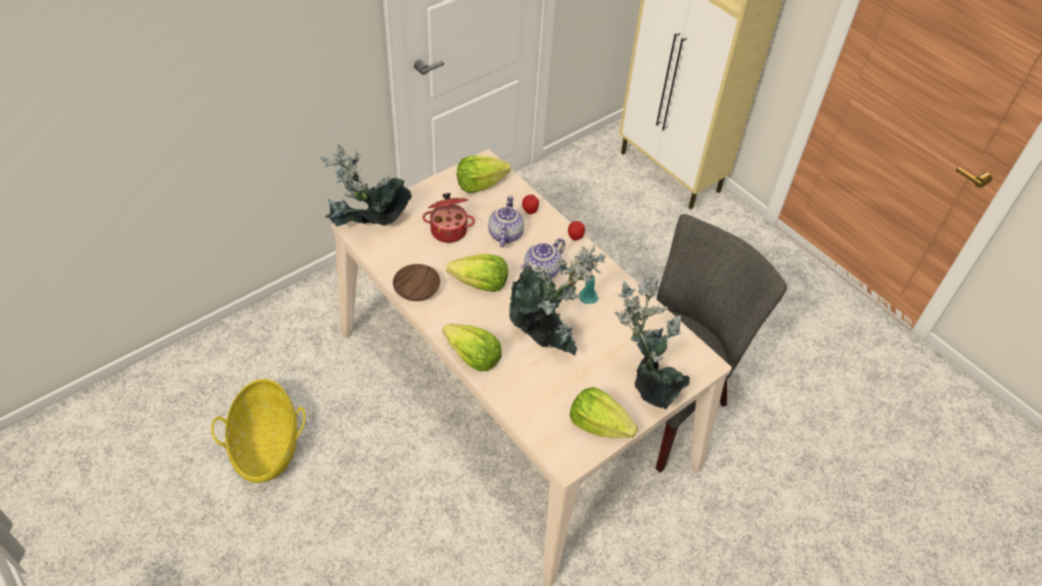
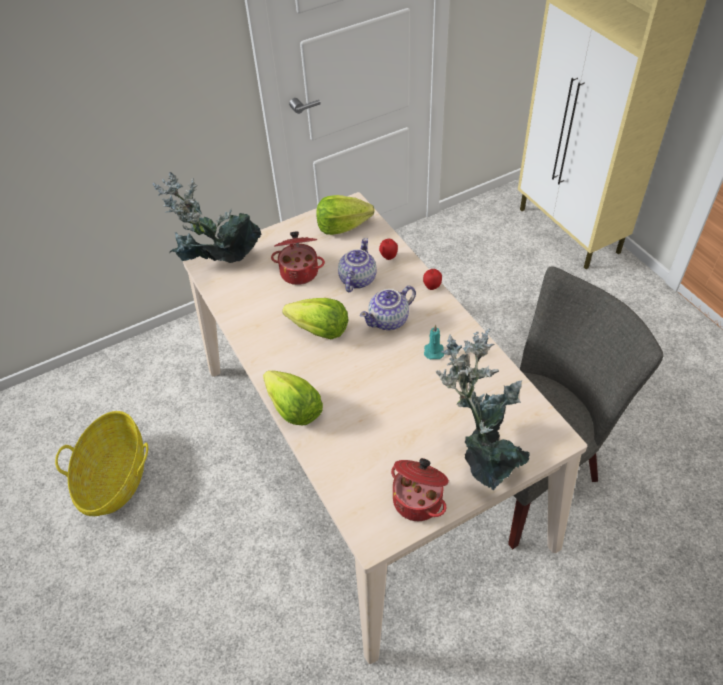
camera: 15 degrees right, 0 degrees up
brown bowl [393,264,440,301] -> none
potted plant [509,245,606,356] -> none
lettuce [570,387,638,438] -> cooking pot [391,458,449,521]

